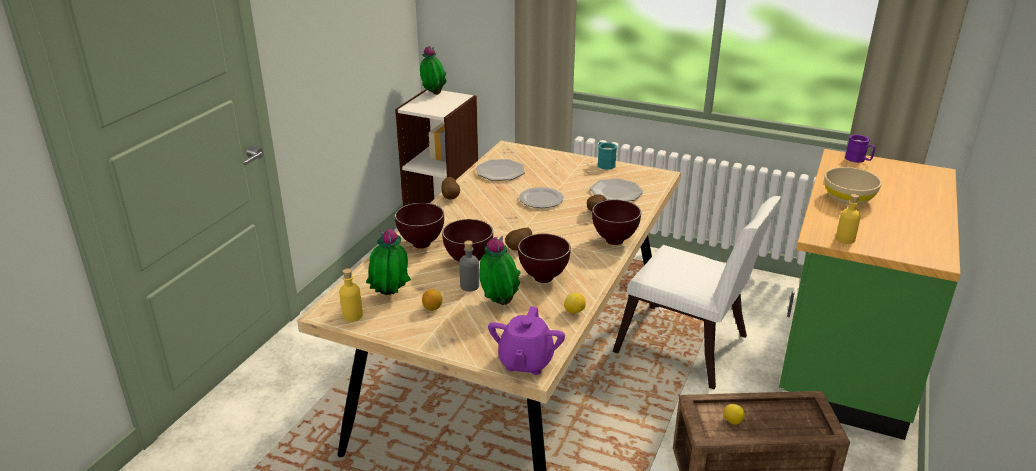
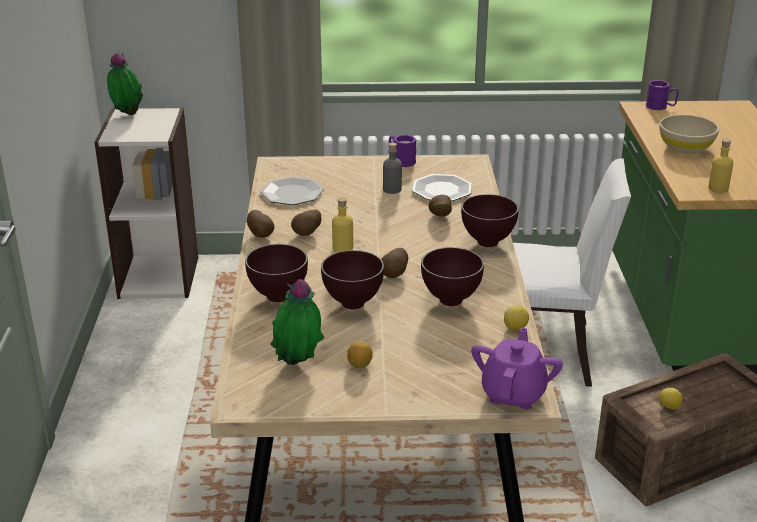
camera: 25 degrees left, 0 degrees up
yellow bottle [339,268,363,322] -> yellow bottle moved to [332,197,353,252]
grey bottle [459,240,479,291] -> grey bottle moved to [383,143,402,194]
potted plant [479,236,521,305] -> none
purple teapot [488,306,565,375] -> purple teapot turned 150 degrees counterclockwise [471,328,563,410]
plate [519,187,564,208] -> none
turquoise mug [598,142,617,169] -> purple mug [389,135,417,167]
none -> potato [291,209,321,236]

